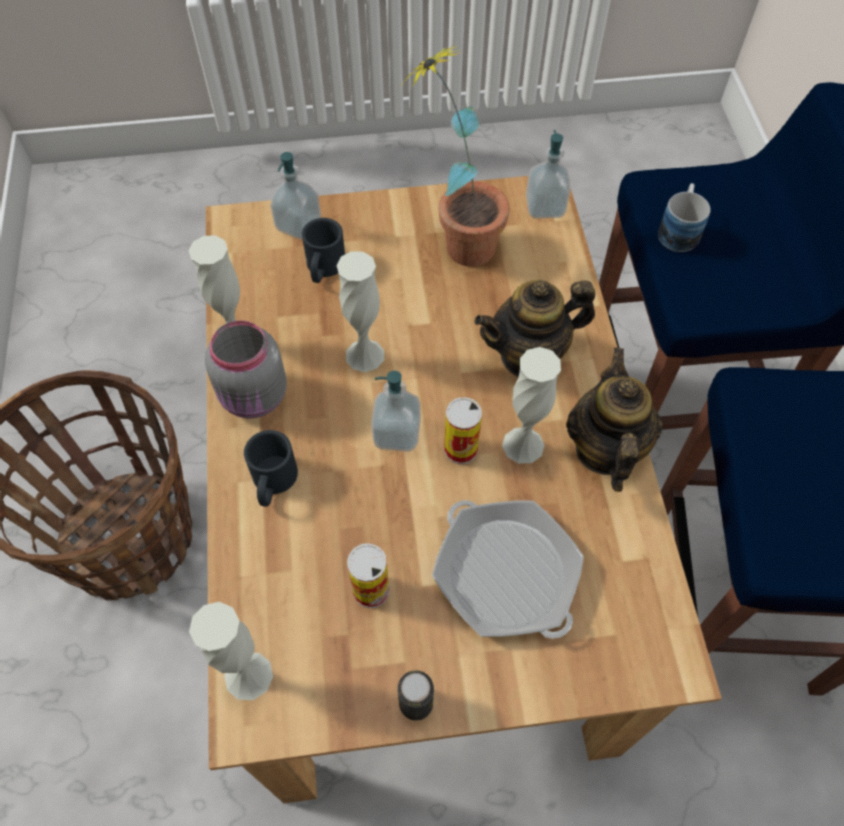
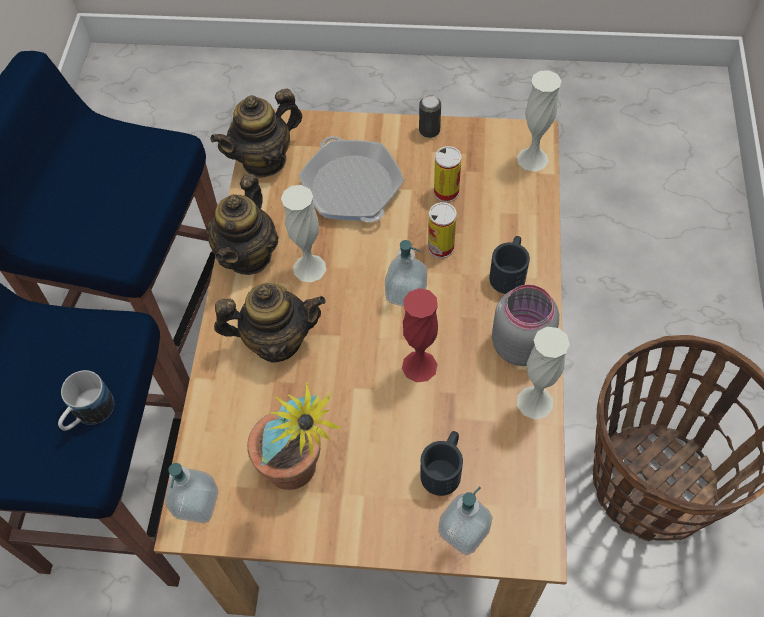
camera: 165 degrees left, 0 degrees up
white vase [336,251,384,372] -> red vase [402,288,438,382]
can [444,397,482,464] -> can moved to [428,202,457,258]
none -> teapot [210,88,302,178]

